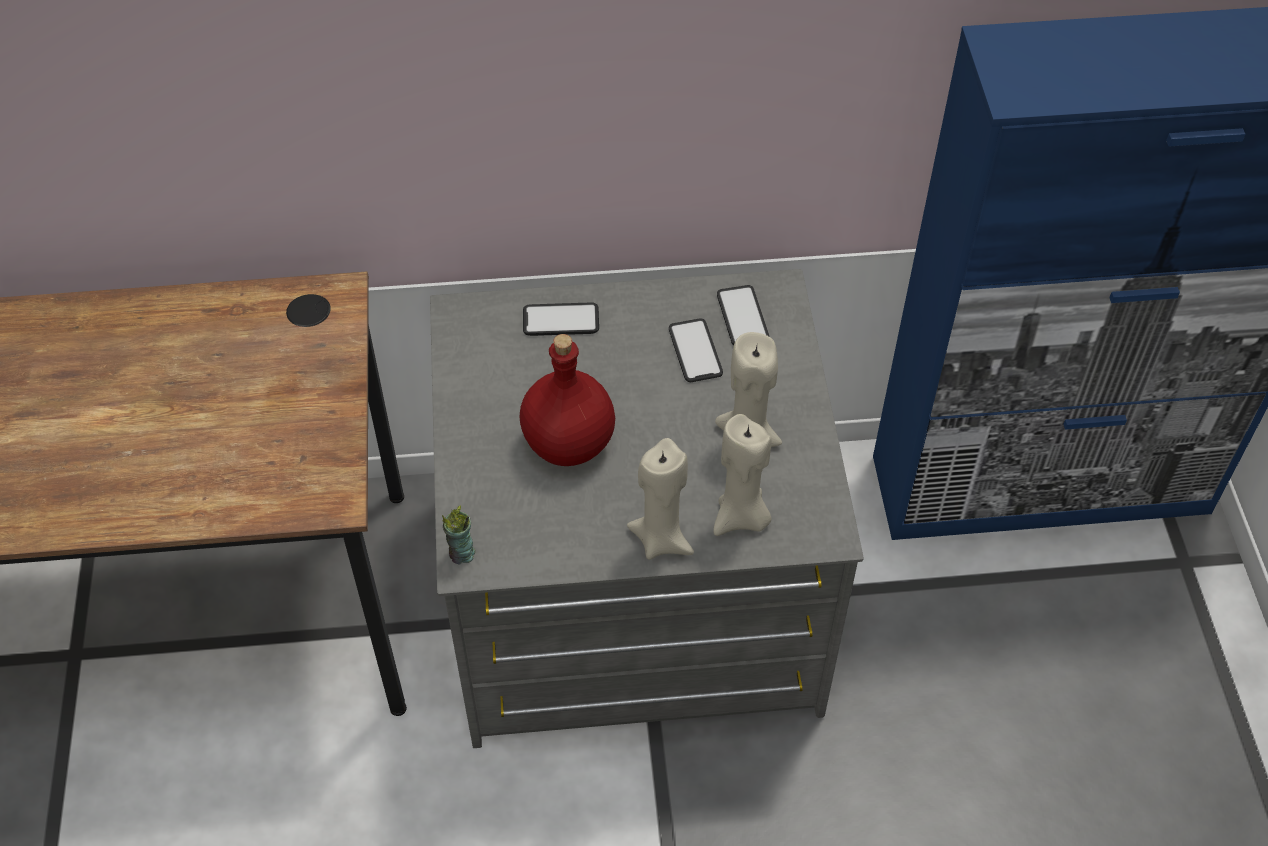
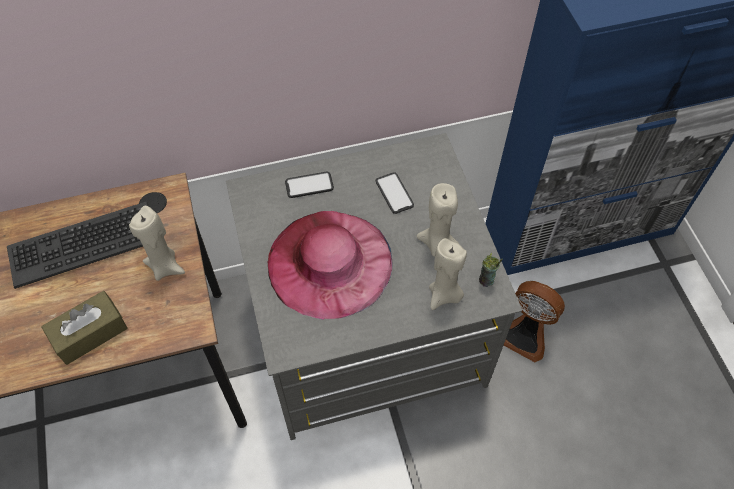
camera: 10 degrees left, 5 degrees up
cup [442,505,475,565] -> cup moved to [479,252,502,287]
red bottle [520,334,615,466] -> pink hat [268,211,393,320]
beige candle [627,438,694,560] -> beige candle moved to [129,206,185,281]
phone [717,285,769,345] -> none
none -> keyboard [7,202,148,289]
none -> brown tissue box [41,291,128,365]
none -> fan [504,281,565,362]

